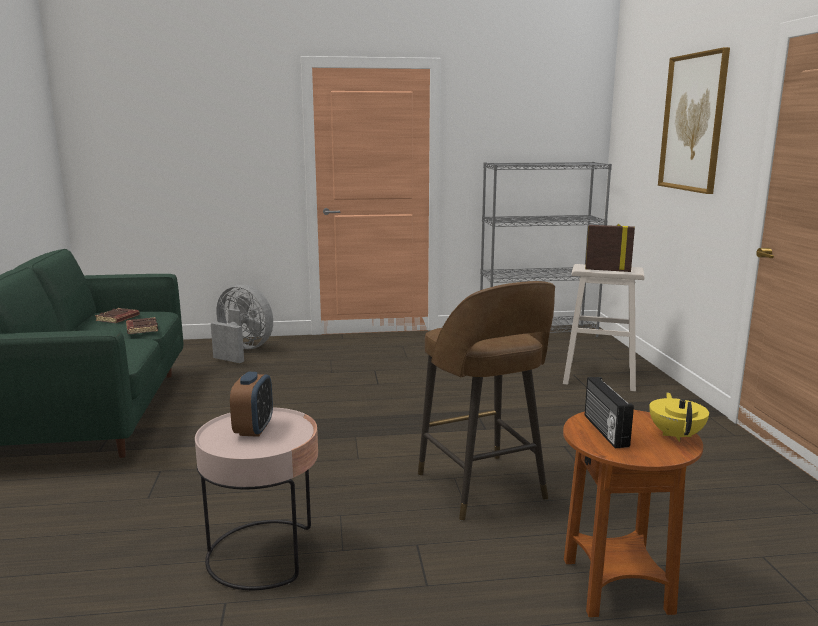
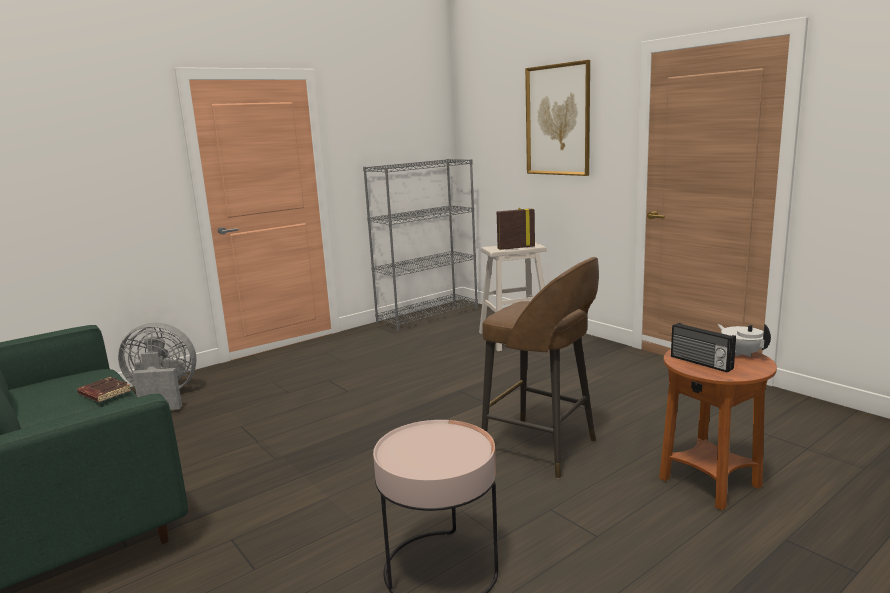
camera: 30 degrees left, 0 degrees up
brown book [95,308,140,323] -> none
alarm clock [230,372,273,437] -> none
yellow teapot [649,393,709,442] -> white teapot [718,324,771,357]

